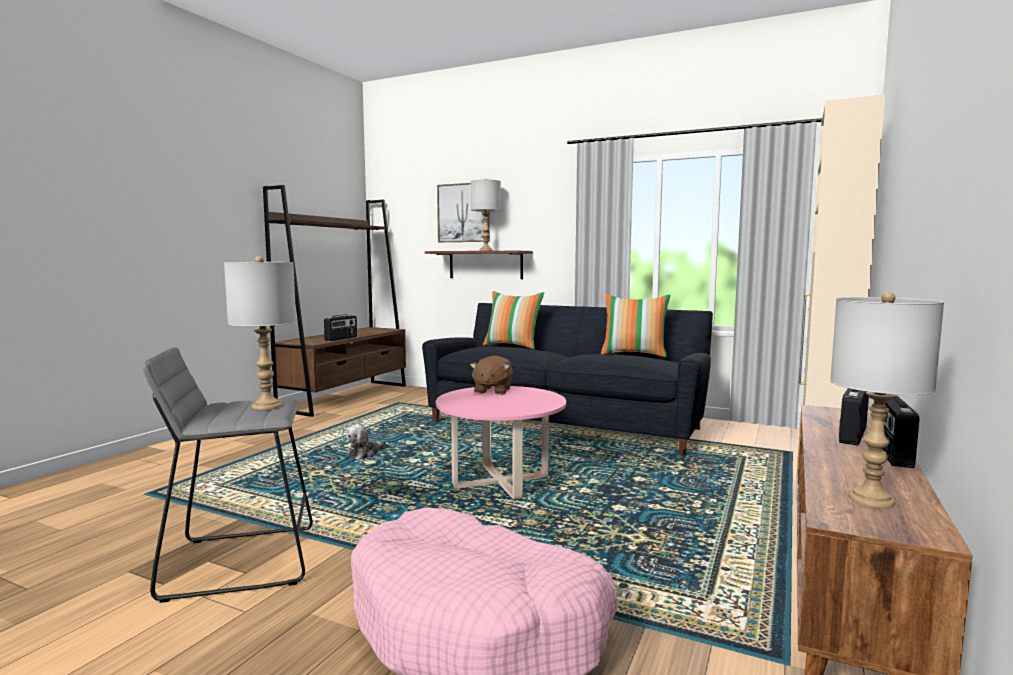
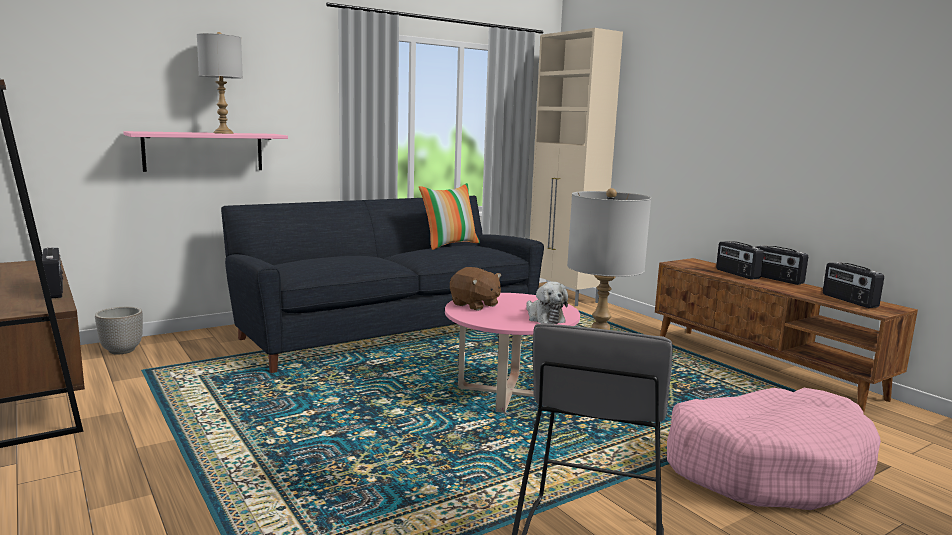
camera: 60 degrees left, 5 degrees up
plush toy [346,425,386,459] -> plush toy moved to [526,282,568,324]
brown shelf [425,251,533,279] -> pink shelf [123,131,288,172]
picture [437,183,490,242] -> none
pillow [483,291,544,349] -> none
grey table lamp [830,292,944,508] -> radio [823,262,884,308]
none -> planter [95,307,143,355]

